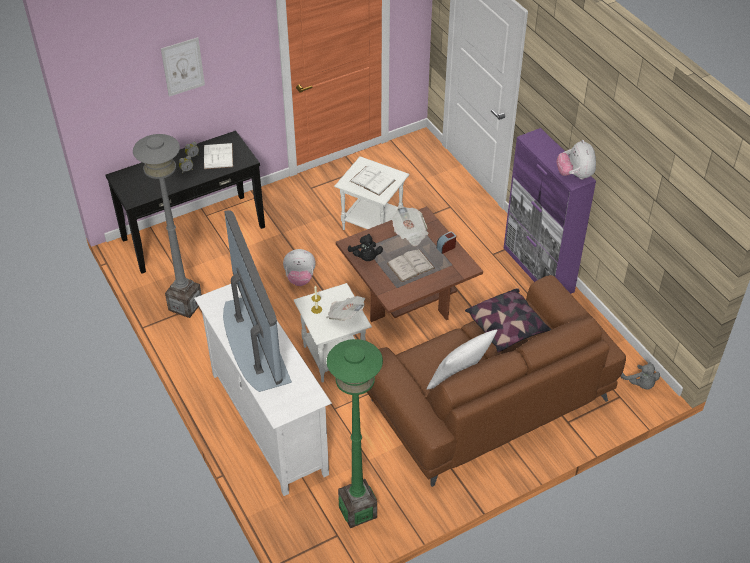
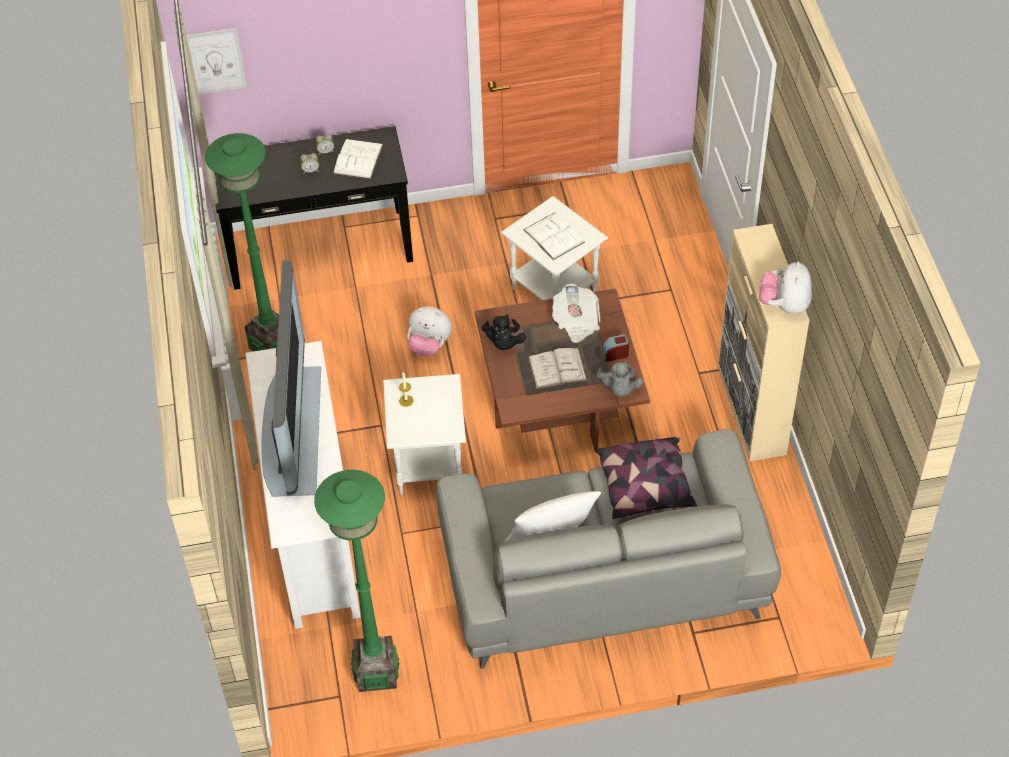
camera: 20 degrees right, 5 degrees up
grey floor lamp [133,134,202,318] -> green floor lamp [205,133,279,352]
picture [161,37,205,97] -> picture moved to [186,28,247,94]
newspaper [326,296,365,321] -> none
brown sofa [367,275,626,487] -> grey sofa [435,429,781,669]
purple cabinet [504,128,596,294] -> beige cabinet [717,224,810,461]
grey plush toy [621,362,660,390] -> grey plush toy moved to [596,360,644,397]

